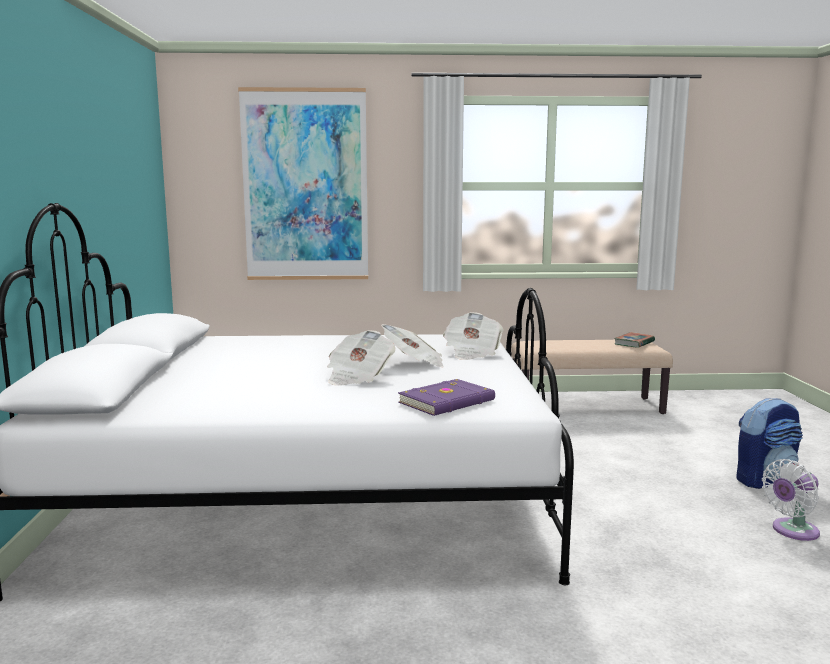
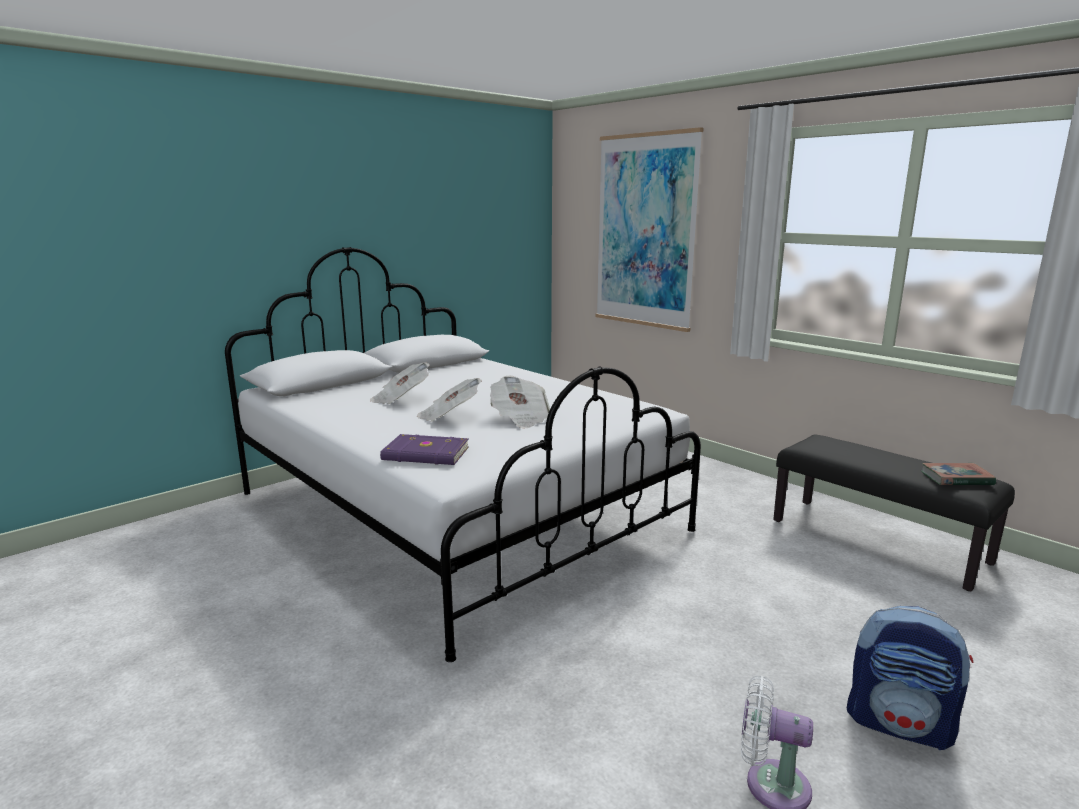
camera: 50 degrees right, 5 degrees up
newspaper [443,312,504,360] -> newspaper moved to [370,362,430,404]
beige bench [511,340,673,414] -> black bench [773,435,1015,592]

